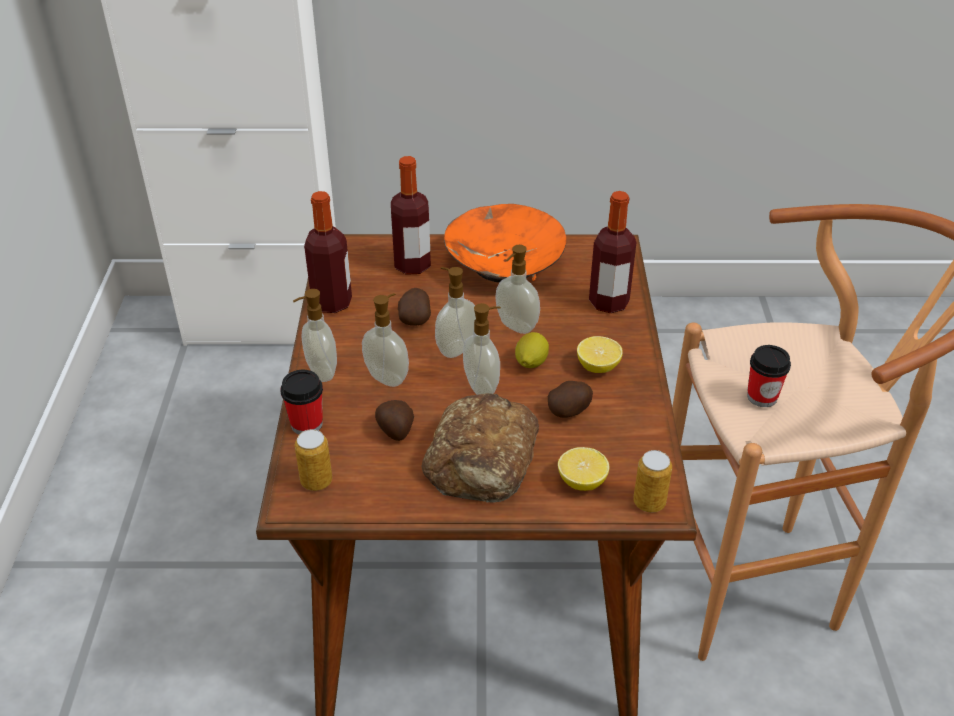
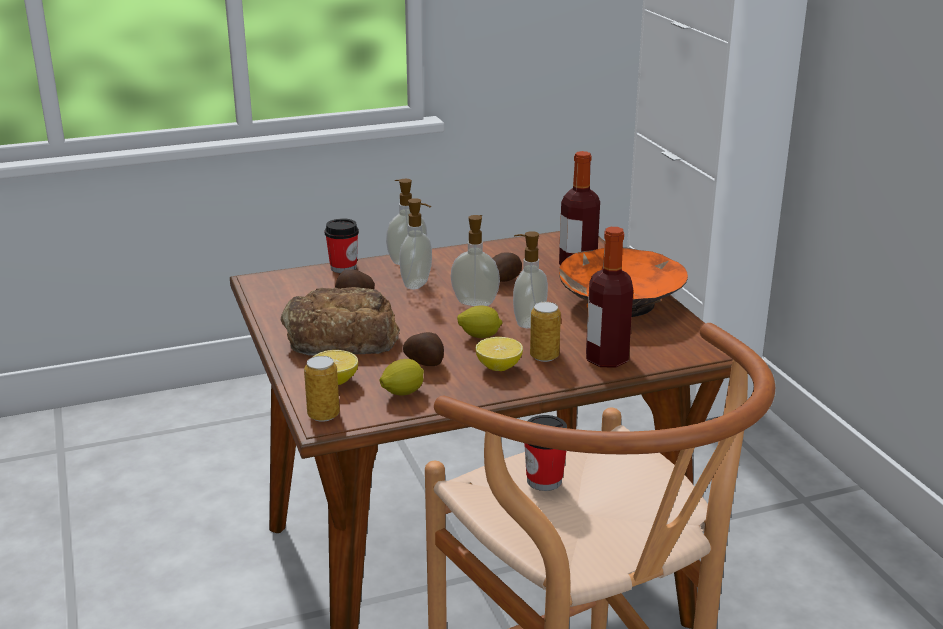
camera: 70 degrees right, 15 degrees down
can [295,429,332,491] -> can moved to [530,302,561,362]
bottle [304,191,352,313] -> none
soap dispenser [463,303,501,395] -> none
none -> lemon [379,359,424,395]

